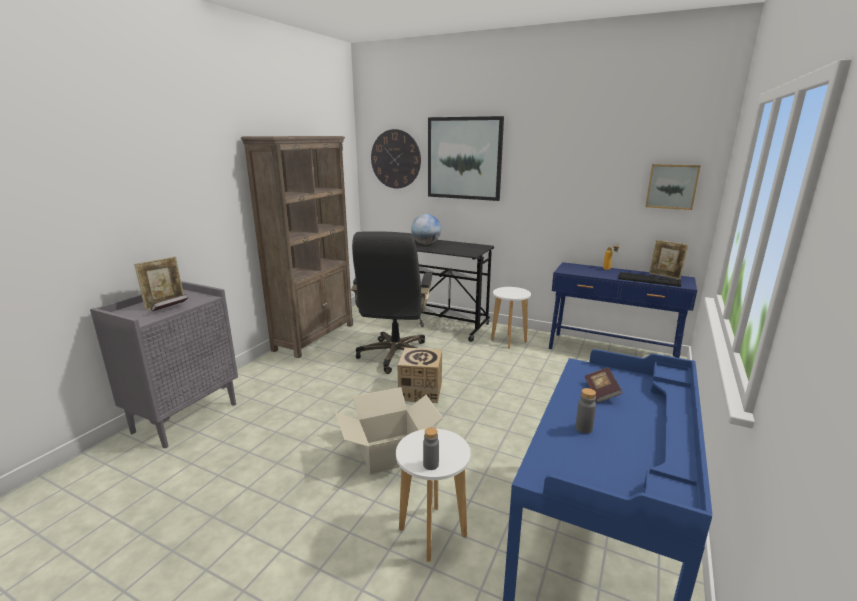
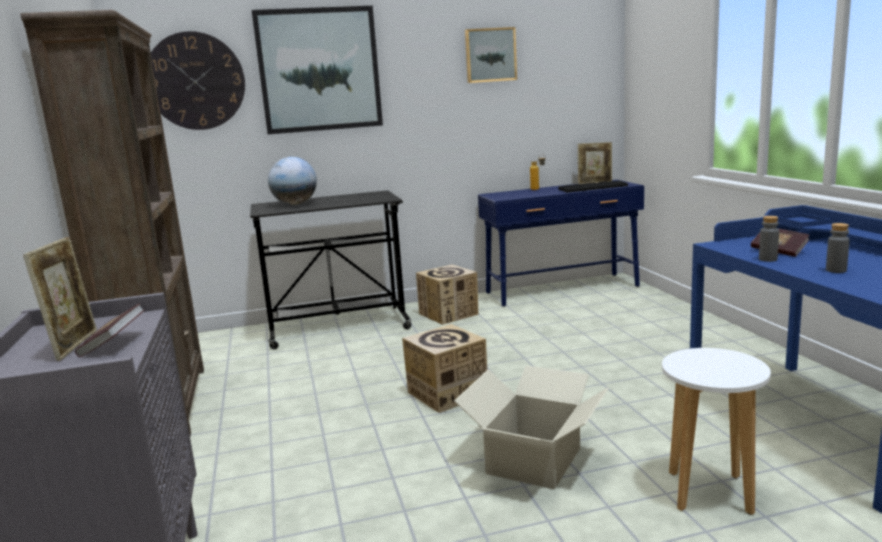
camera: 40 degrees left, 5 degrees down
black office chair [351,231,433,374] -> none
grey bottle [423,427,439,470] -> grey bottle moved to [759,216,779,262]
white stool [491,287,531,349] -> cardboard box [416,264,478,325]
picture [645,164,701,210] -> picture moved to [465,27,517,83]

